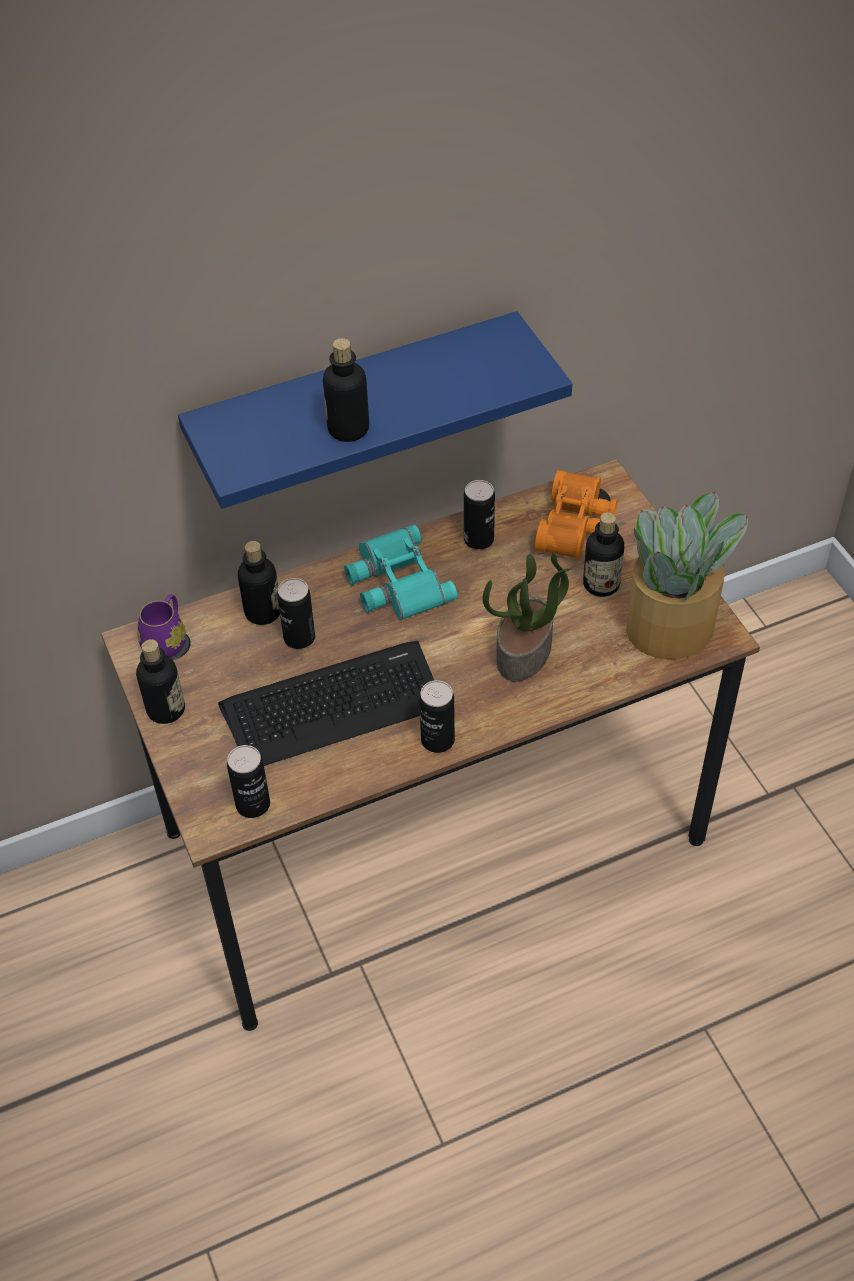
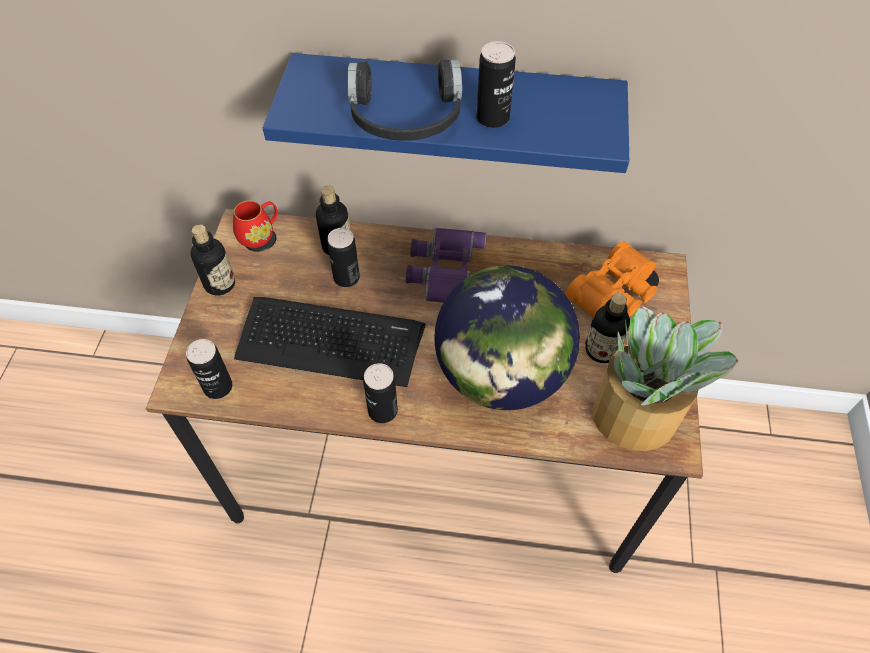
camera: 30 degrees right, 5 degrees up
purple mug [137,594,186,658] -> red mug [233,201,278,248]
bottle [323,338,369,442] -> black headphones [347,60,462,141]
turquoise binoculars [344,525,458,620] -> purple binoculars [406,228,486,303]
can [464,480,495,549] -> can moved to [476,41,516,128]
potted plant [483,553,572,682] -> globe [434,266,580,410]

